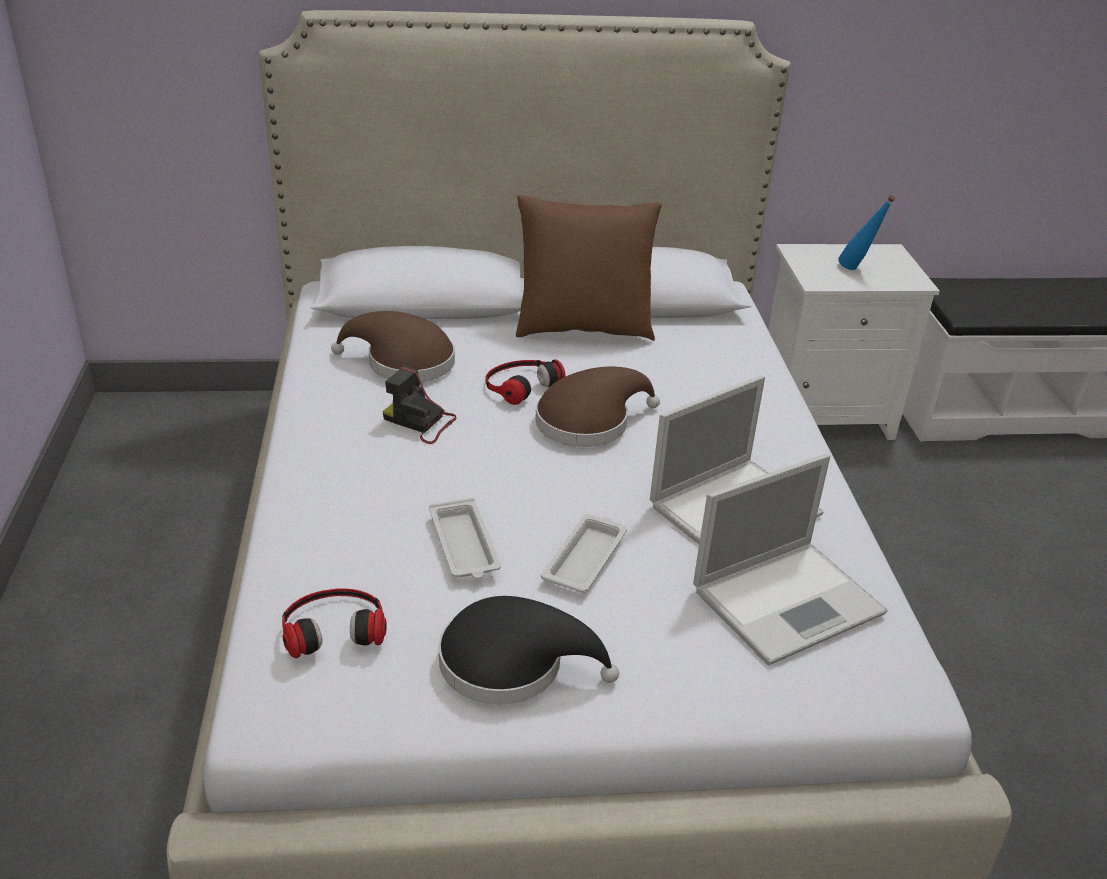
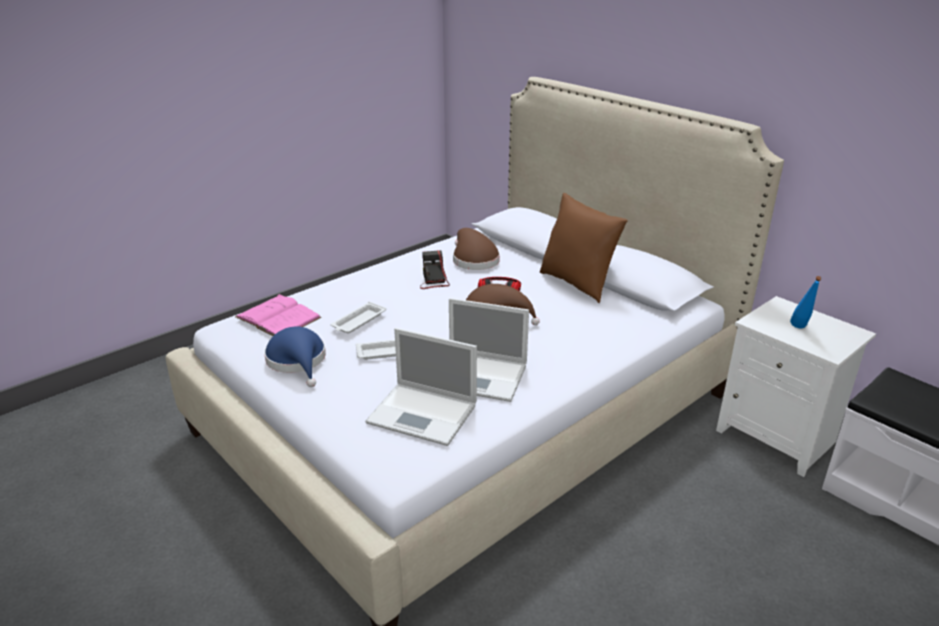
camera: 55 degrees right, 5 degrees down
headphones [282,588,387,658] -> pink book [235,294,321,336]
black hat [439,596,619,705] -> blue hat [264,327,326,387]

